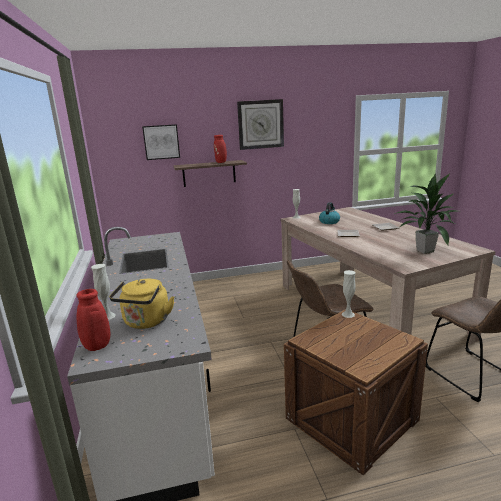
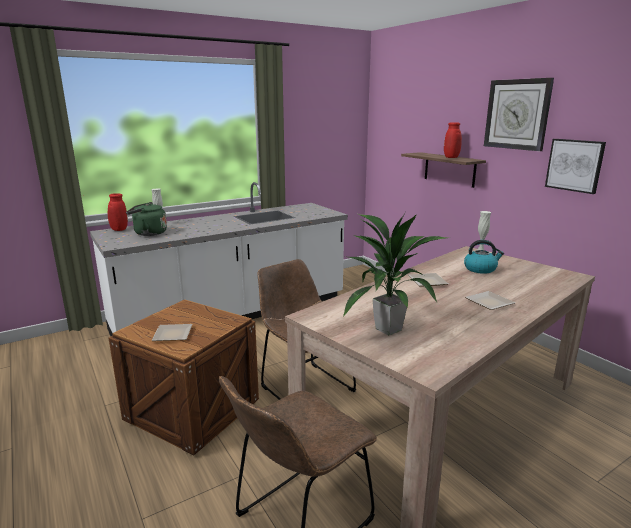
camera: 70 degrees right, 0 degrees up
yellow kettle [109,279,174,329] -> green kettle [126,202,167,236]
picture [142,124,180,160] -> picture moved to [545,139,606,194]
white vase [341,270,355,318] -> none
none -> plate [151,324,192,341]

